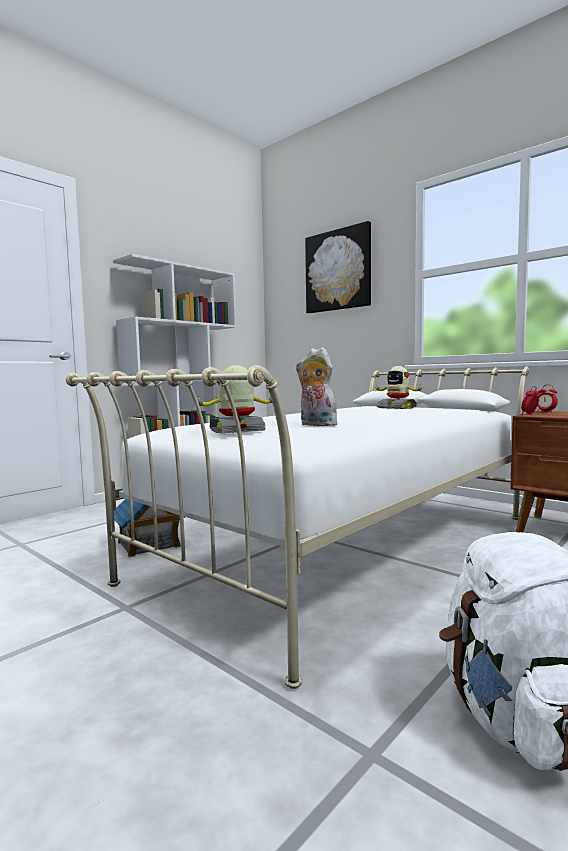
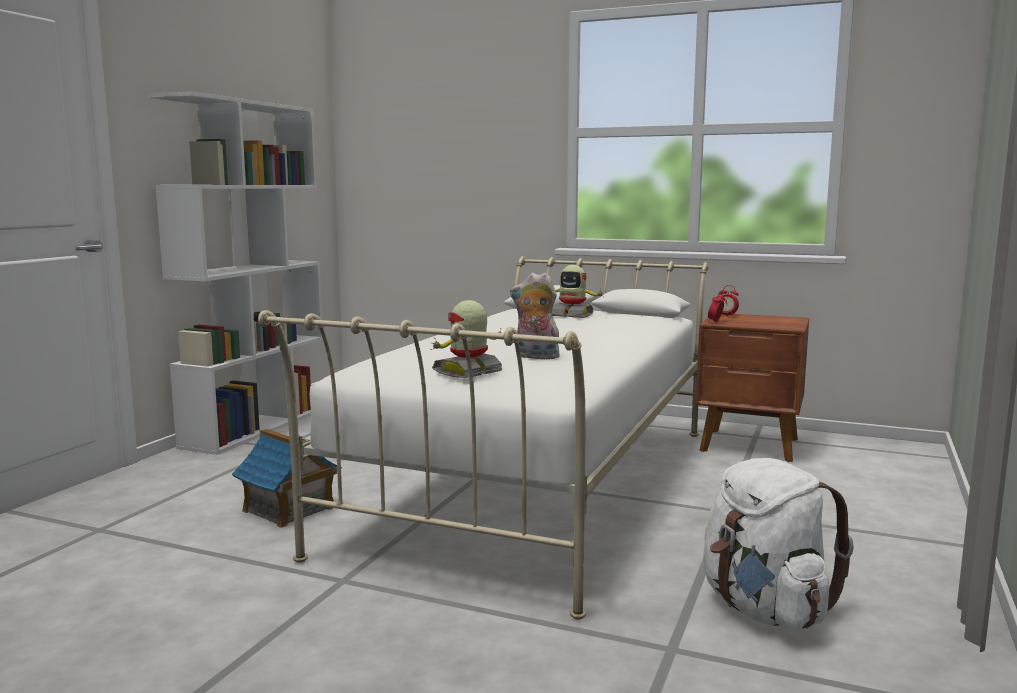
camera: 20 degrees left, 5 degrees up
picture [305,221,371,313] -> none

